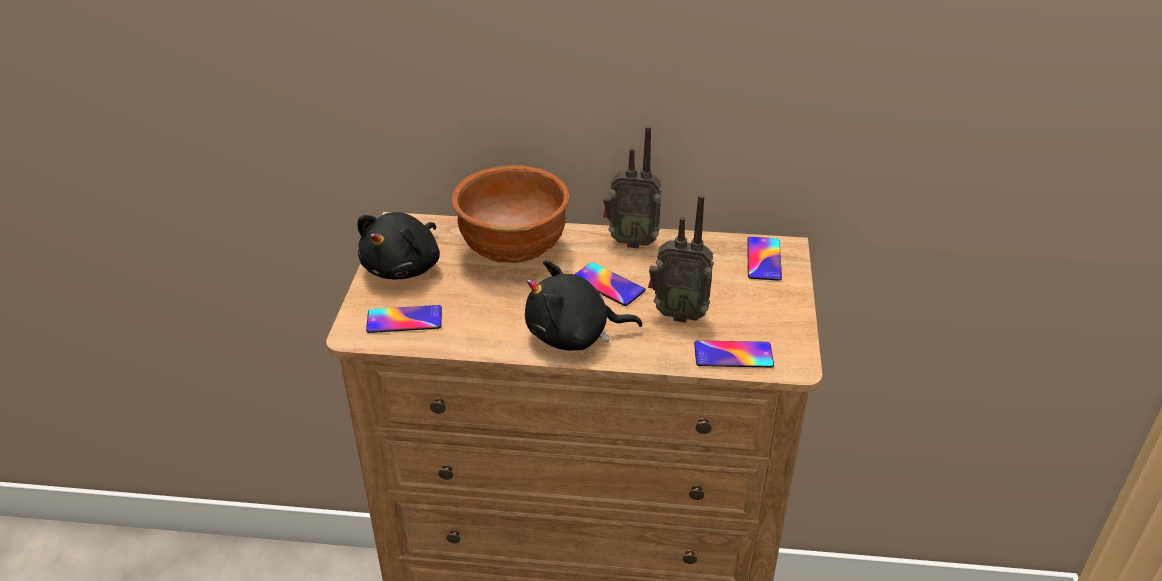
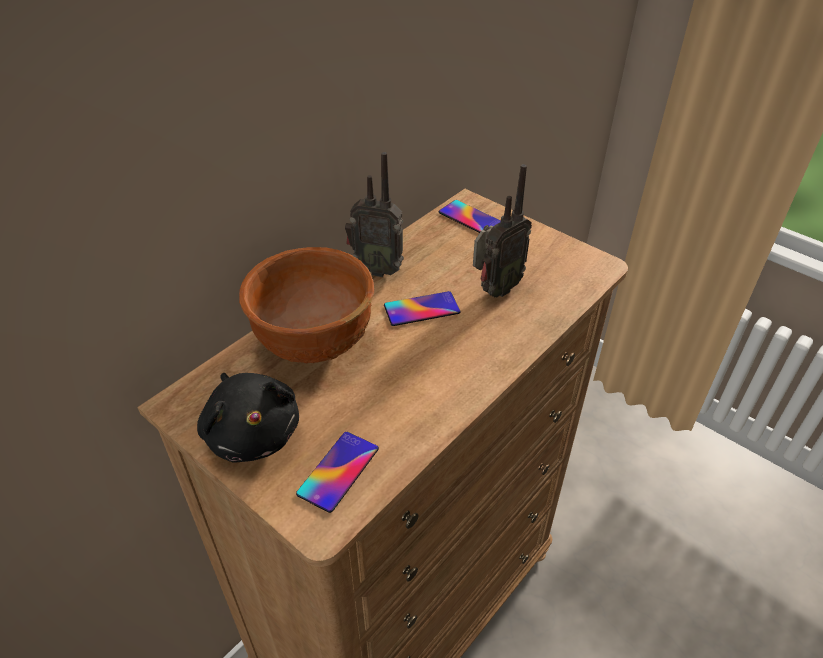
camera: 55 degrees left, 5 degrees up
black plush toy [525,260,642,351] -> none
radio [603,126,662,248] -> radio turned 60 degrees clockwise [345,152,404,277]
phone [694,340,774,367] -> none

